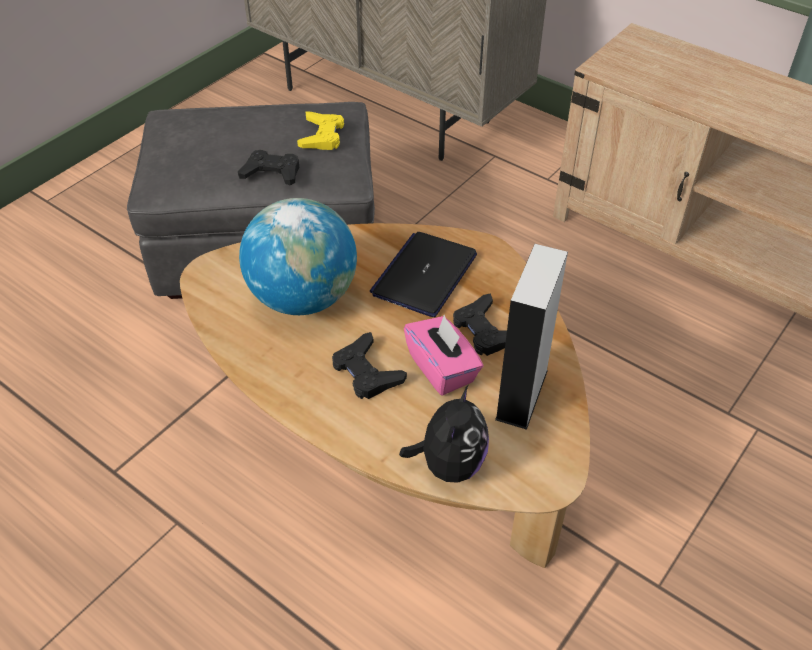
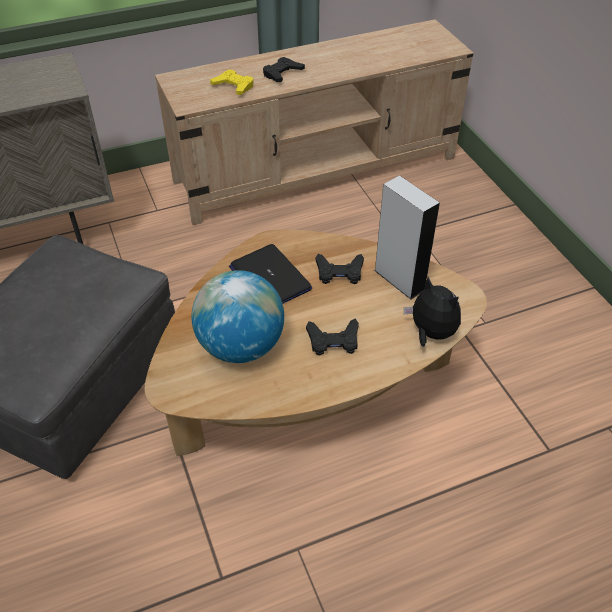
camera: 60 degrees left, 0 degrees up
black game controller [238,150,299,186] -> black game controller moved to [263,57,305,82]
yellow game controller [297,112,344,150] -> yellow game controller moved to [210,70,254,95]
pink tissue box [404,315,483,396] -> none

